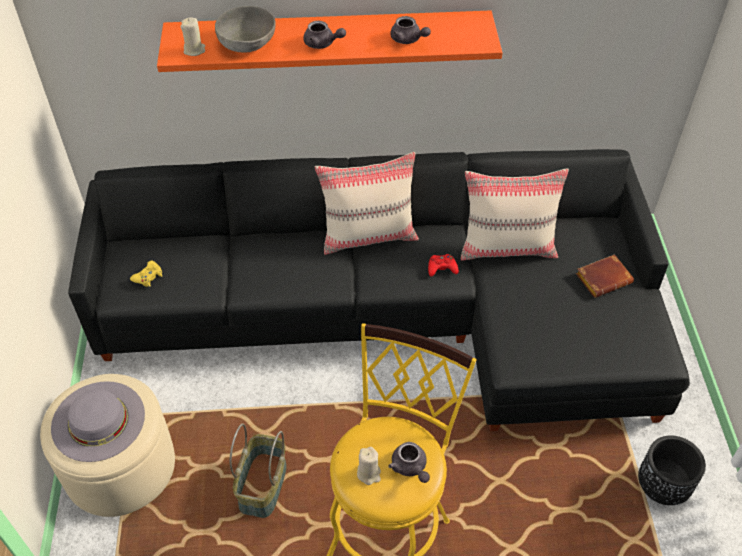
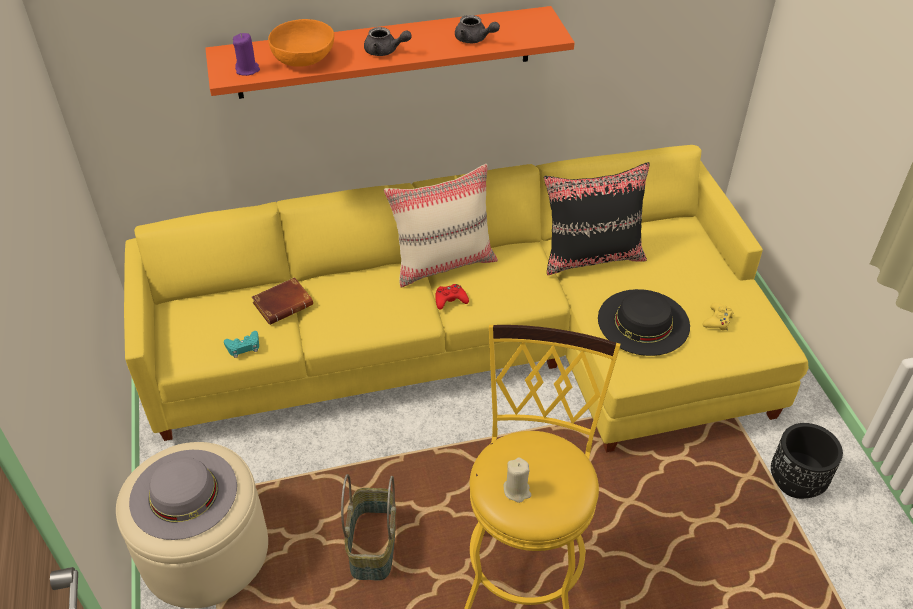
camera: 10 degrees left, 5 degrees down
black sofa [68,149,690,431] -> yellow sofa [124,145,809,452]
yellow game controller [130,261,163,287] -> yellow game controller moved to [703,303,734,331]
beige candle [181,17,205,56] -> purple candle [233,33,260,76]
grey bowl [215,6,276,53] -> orange bowl [268,19,334,67]
grey teapot [388,442,430,483] -> none
red game controller [428,254,459,276] -> red game controller moved to [435,284,469,310]
beige pillow [461,168,569,261] -> black pillow [544,162,650,275]
brown book [576,254,634,298] -> brown book moved to [252,277,313,325]
none -> turquoise game controller [224,331,259,358]
none -> black hat [598,289,690,356]

